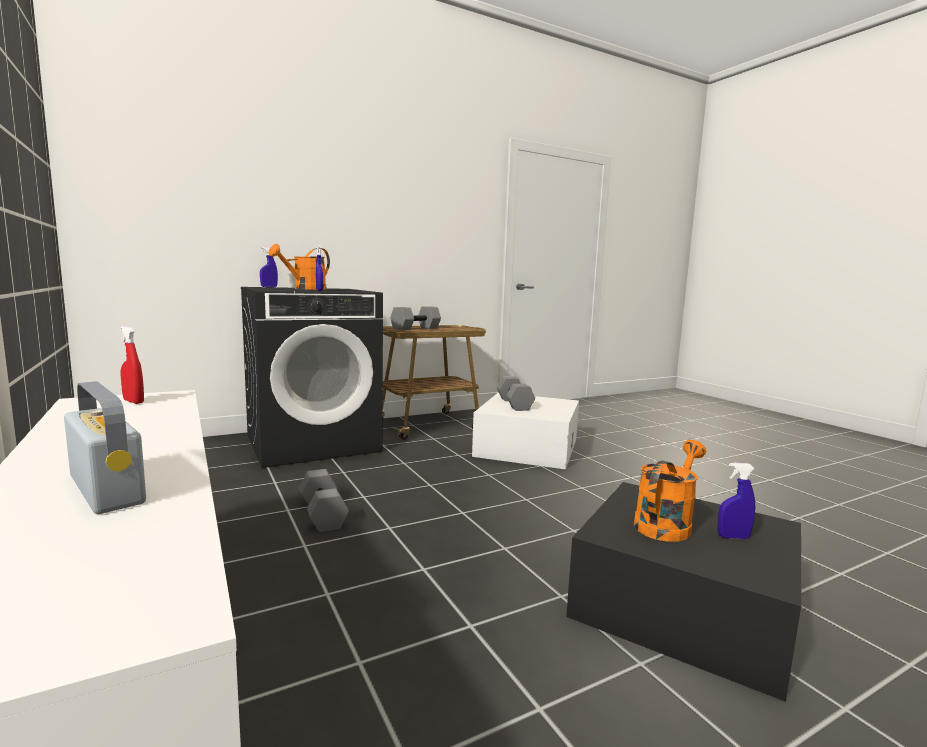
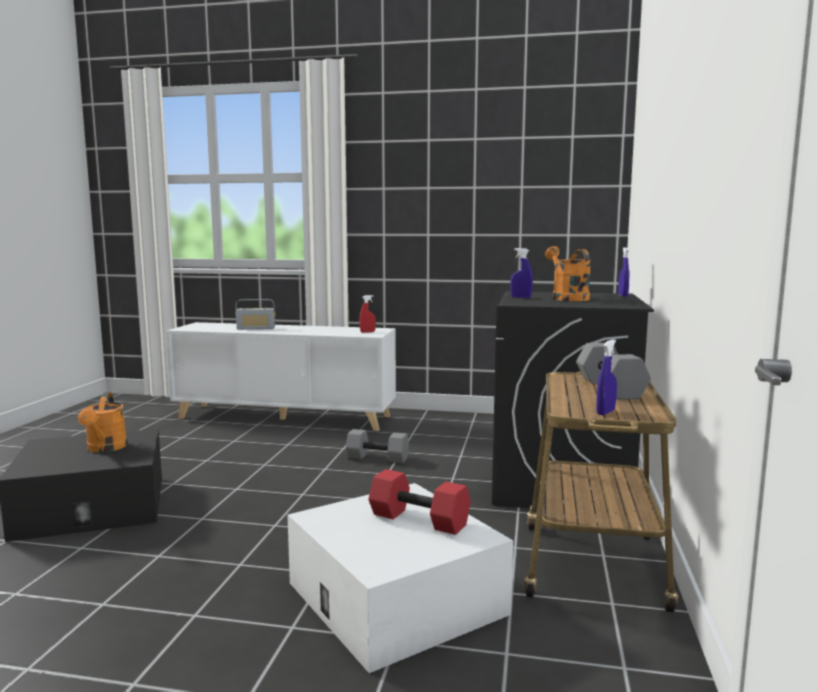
camera: 130 degrees right, 0 degrees up
grey dumbbell [497,376,535,411] -> red dumbbell [368,469,471,535]
blue spray bottle [718,463,755,539] -> blue spray bottle moved to [596,339,617,415]

